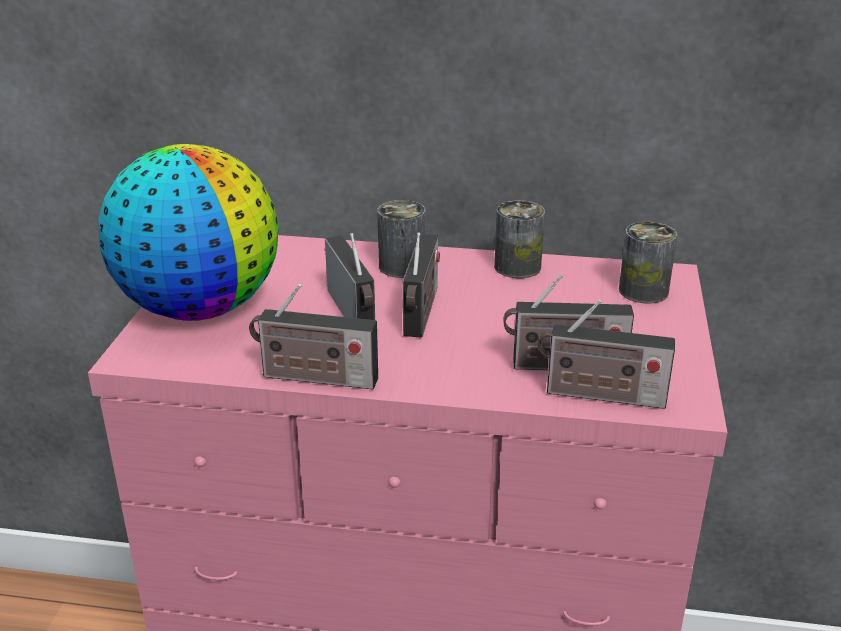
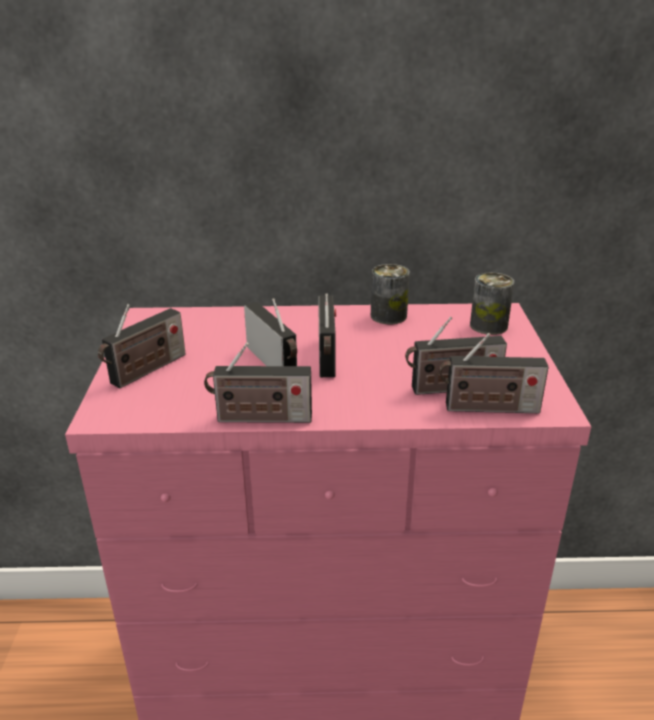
camera: 10 degrees left, 0 degrees up
globe [98,144,279,321] -> radio [98,304,186,388]
can [377,200,425,278] -> none

